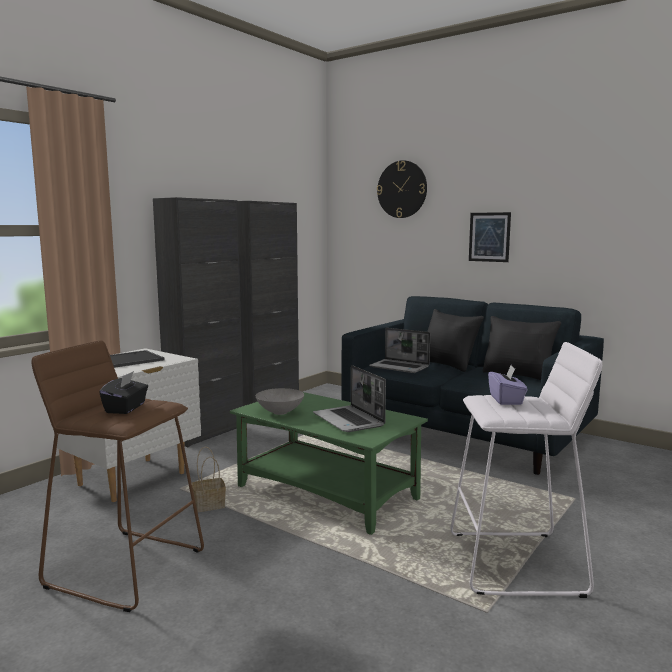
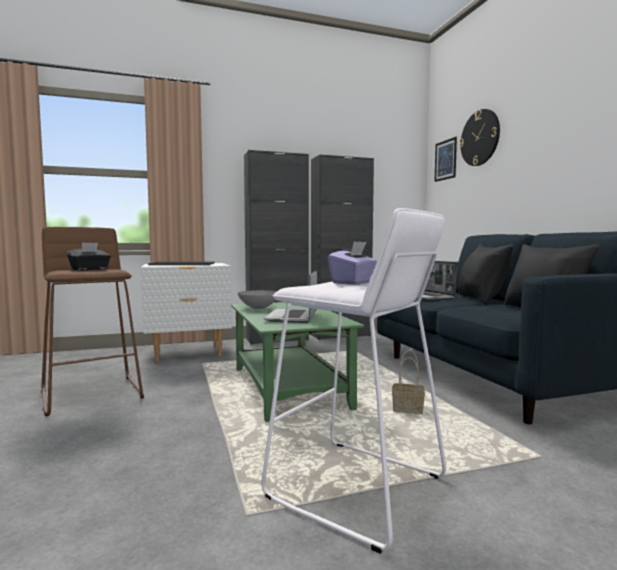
camera: 35 degrees right, 5 degrees down
basket [192,447,226,512] -> basket moved to [392,350,425,414]
picture [469,212,511,262] -> picture moved to [435,137,457,182]

